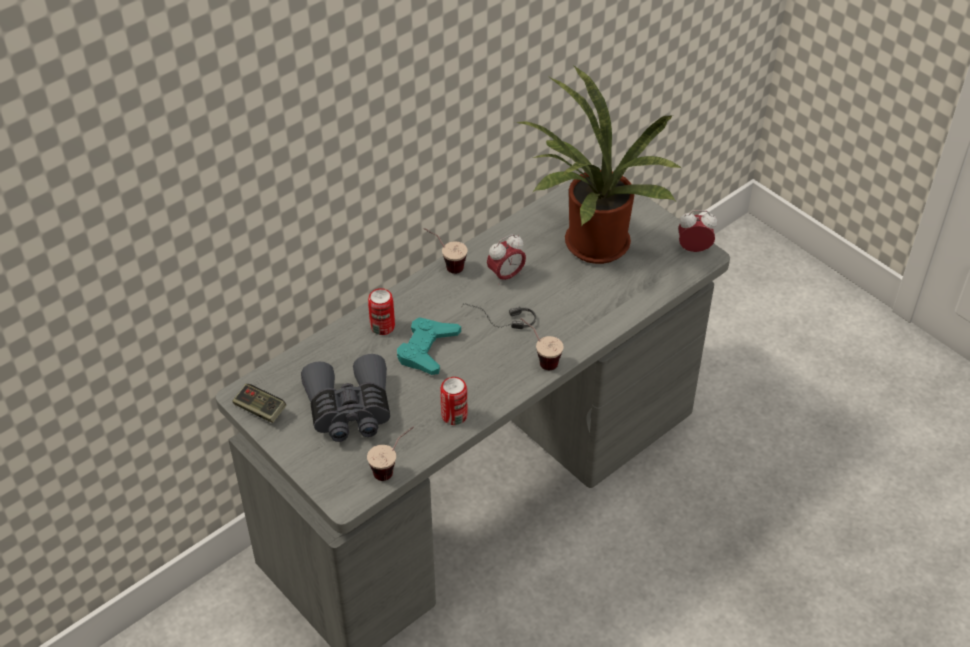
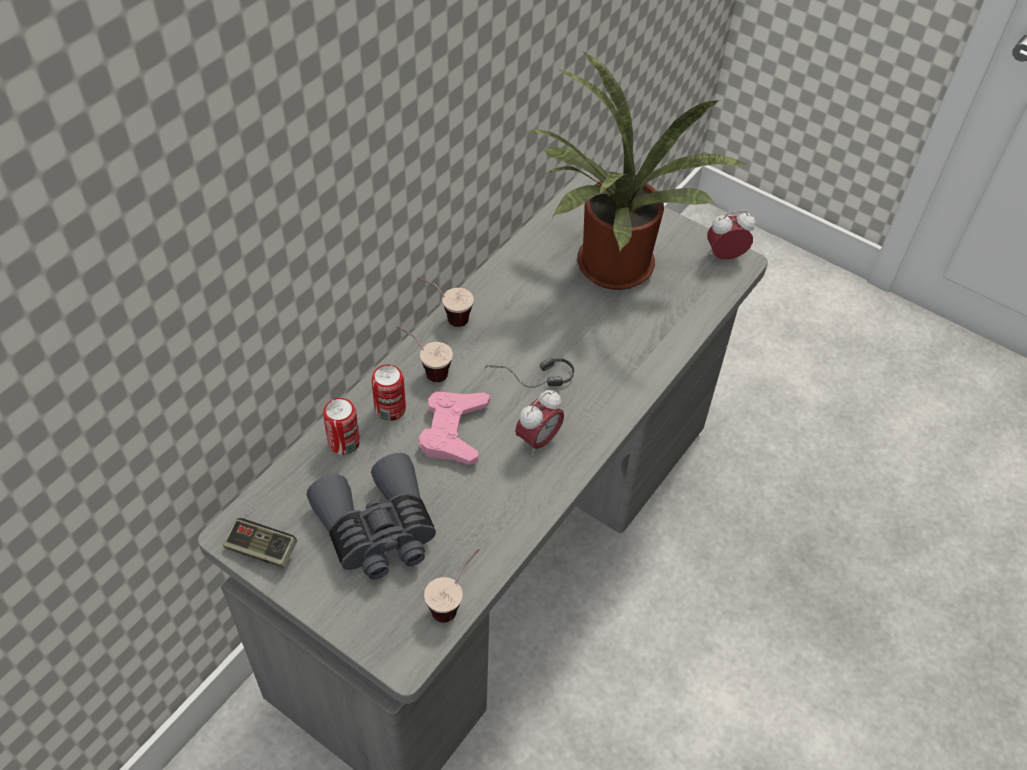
camera: 15 degrees left, 5 degrees up
turquoise game controller [397,317,461,375] -> pink game controller [419,392,490,465]
can [440,377,468,425] -> can moved to [323,398,360,455]
alarm clock [487,234,526,285] -> alarm clock moved to [515,390,564,455]
cup [520,318,563,370] -> cup moved to [396,326,453,382]

